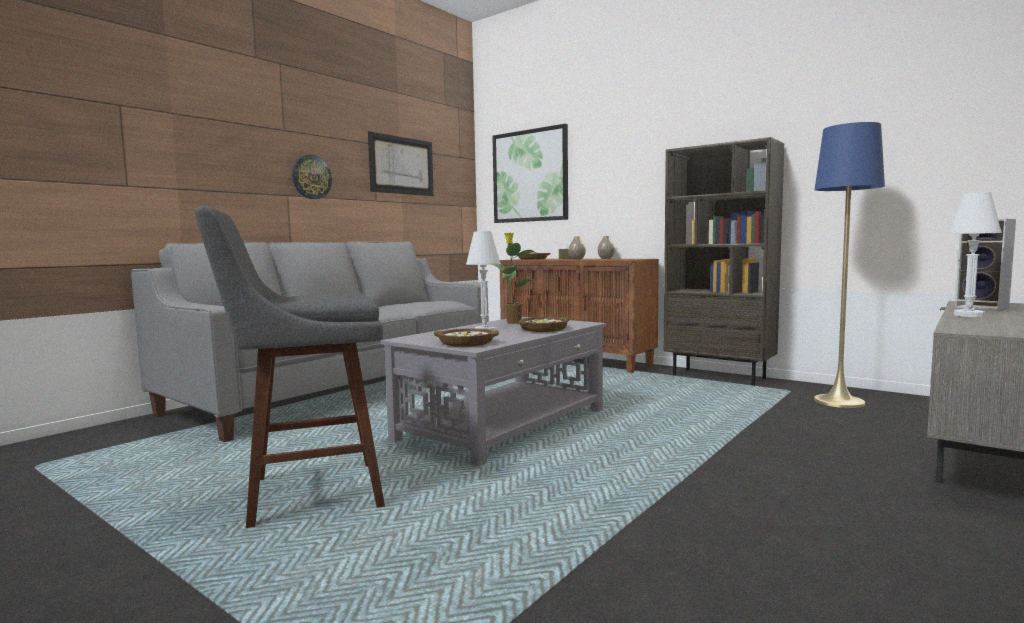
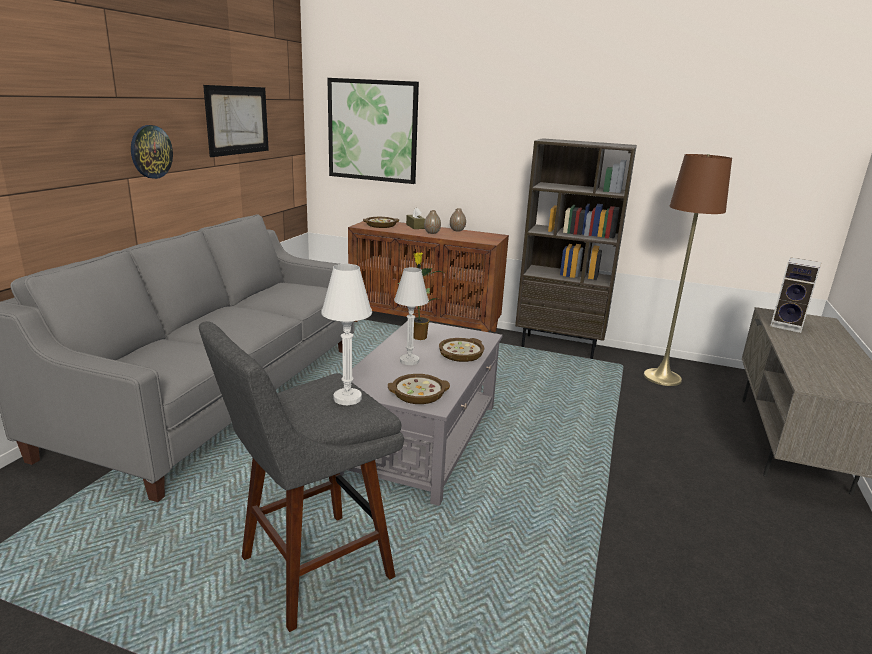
camera: 20 degrees left, 15 degrees up
blue floor lamp [814,122,885,408] -> brown floor lamp [643,154,732,386]
white table lamp [948,192,1002,317] -> white table lamp moved to [321,264,372,405]

